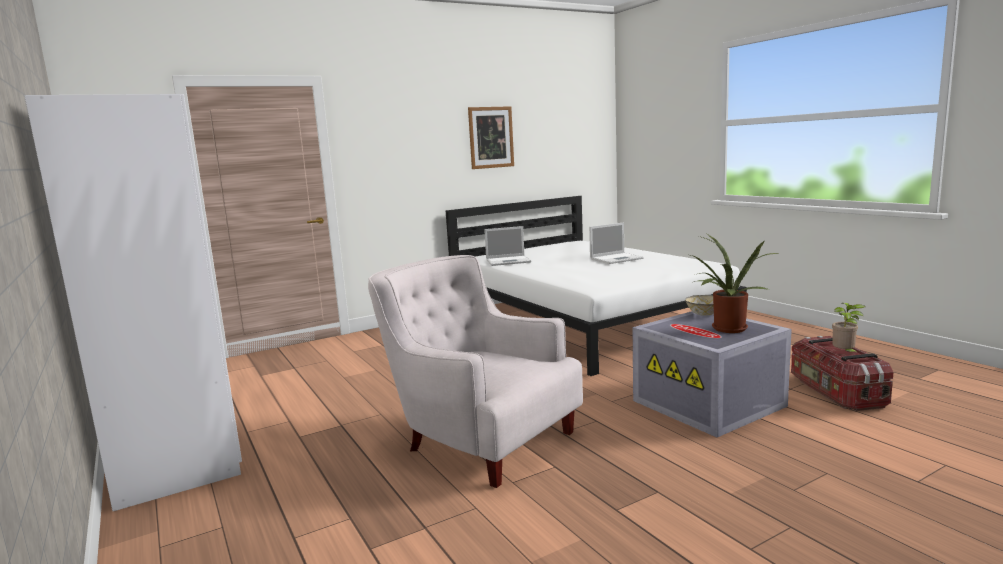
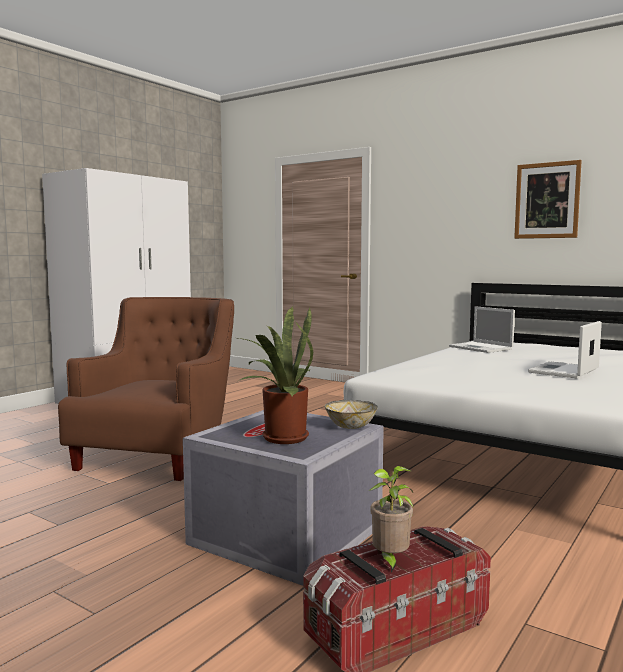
camera: 65 degrees right, 5 degrees down
white armchair [368,255,583,488] -> brown armchair [58,297,234,481]
laptop [589,222,644,264] -> laptop turned 90 degrees clockwise [528,321,602,378]

